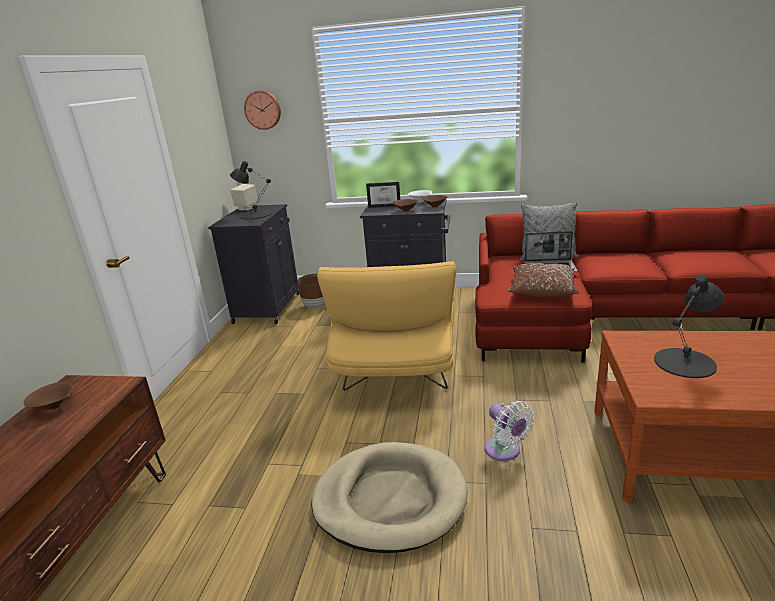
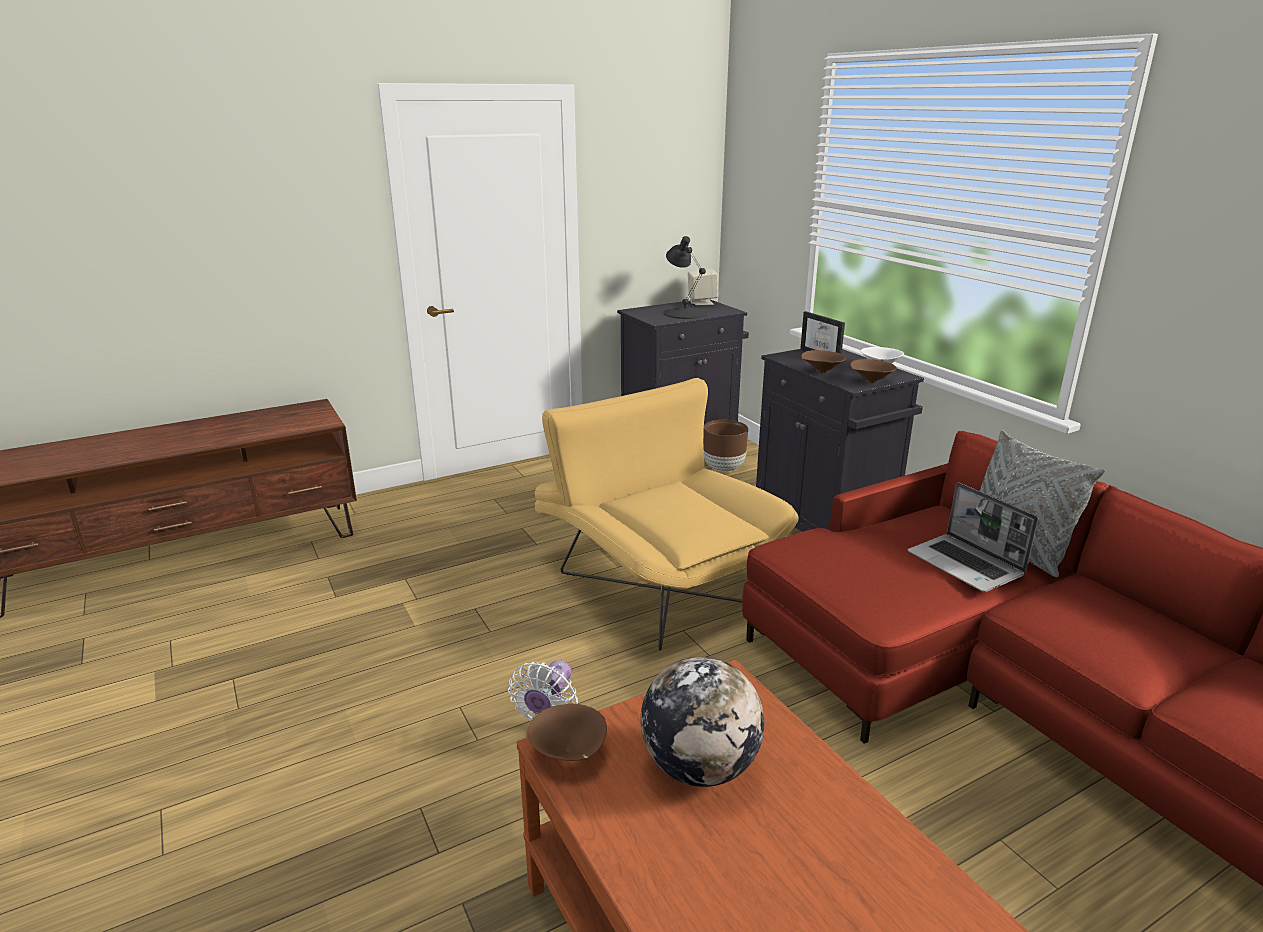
camera: 50 degrees right, 0 degrees up
brown bowl [23,382,73,411] -> brown bowl moved to [528,703,607,761]
wall clock [244,91,281,130] -> none
beige dog bed [311,442,468,553] -> none
yellow armchair [317,261,456,391] -> yellow armchair turned 90 degrees clockwise [535,378,799,650]
brown pillow [508,263,579,297] -> none
black table lamp [654,274,724,378] -> globe [640,657,765,787]

